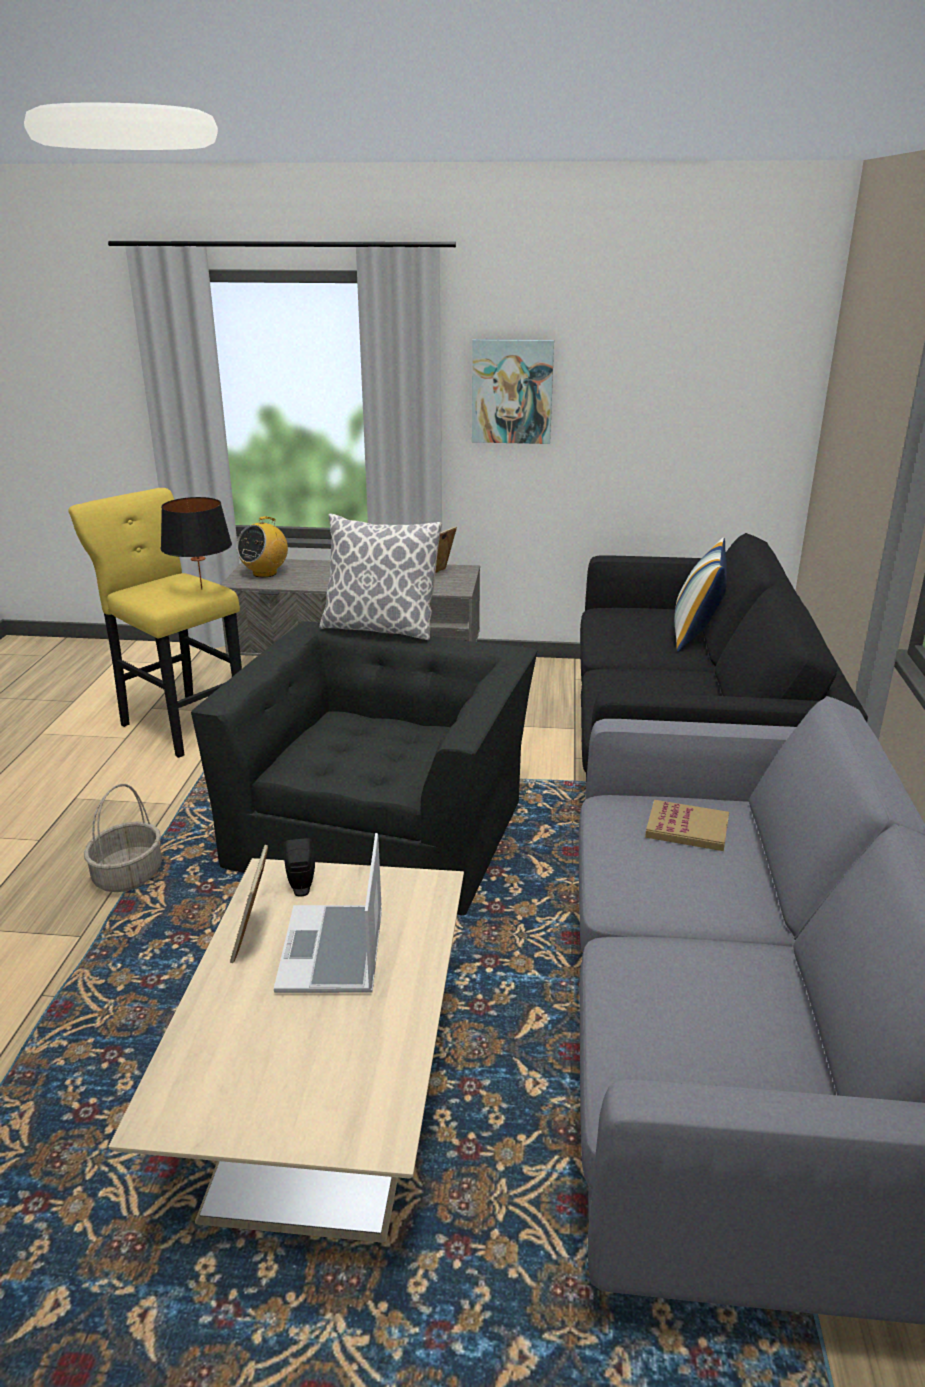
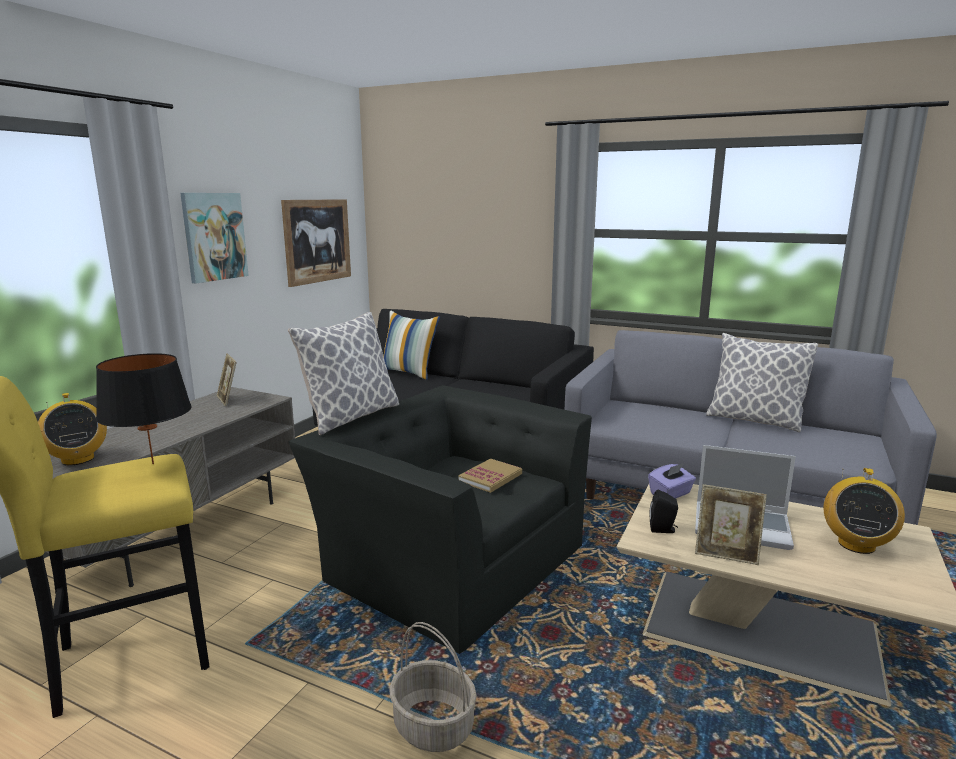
camera: 70 degrees left, 10 degrees down
book [645,800,729,851] -> book moved to [459,458,522,493]
none -> picture [281,199,351,287]
none -> purple tissue box [648,463,696,499]
none -> pillow [706,333,818,432]
none -> radio [823,468,905,554]

